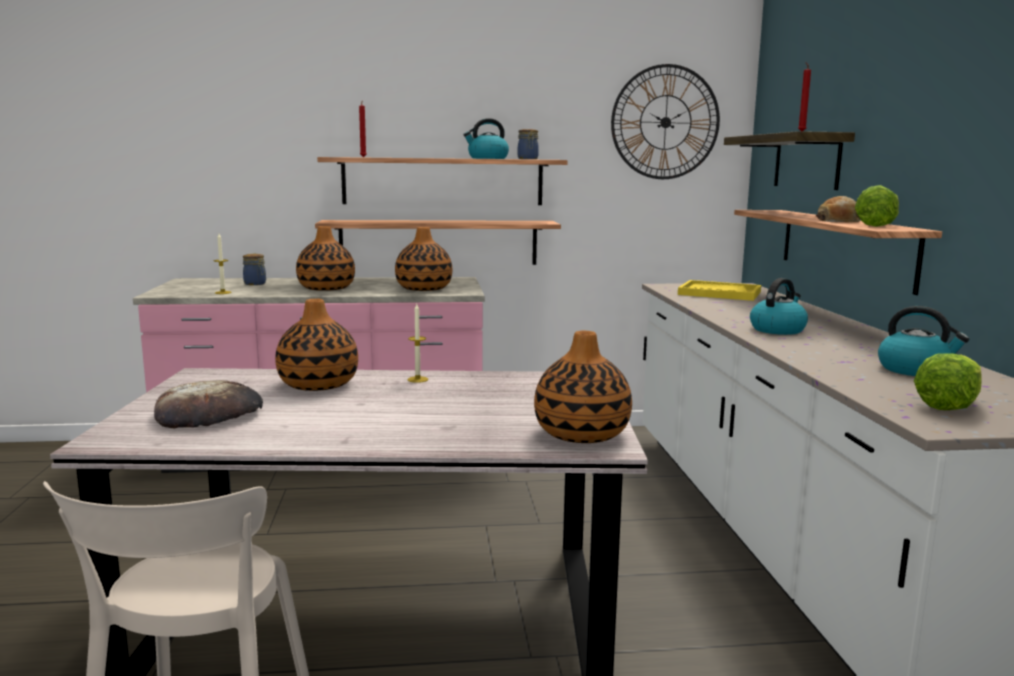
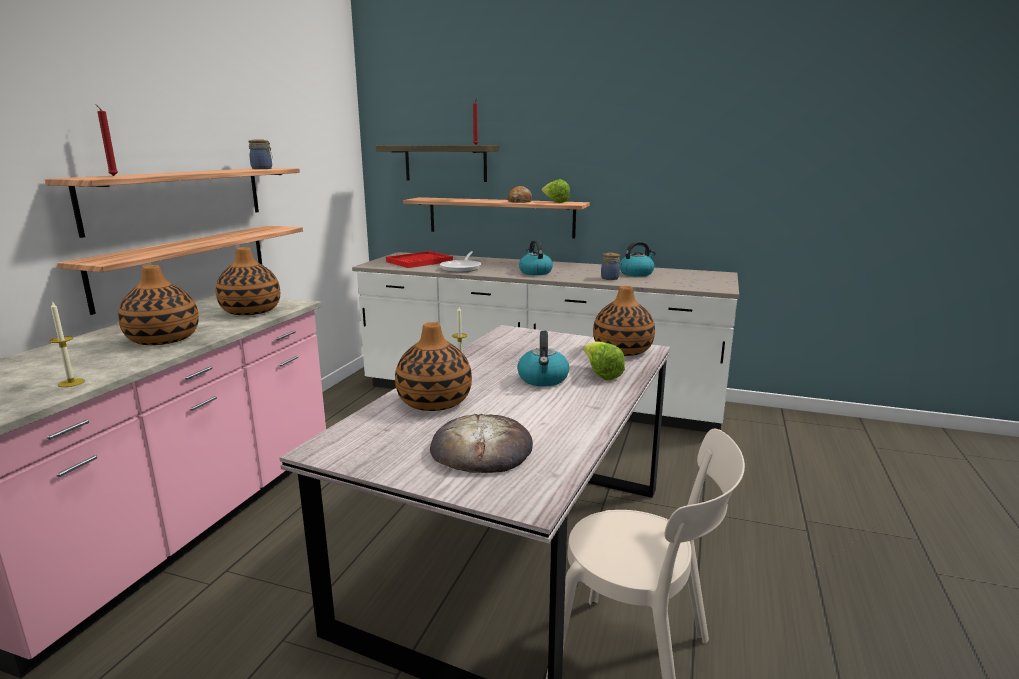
camera: 65 degrees left, 5 degrees up
jar [243,254,266,285] -> jar moved to [601,253,620,280]
kettle [463,118,509,159] -> kettle moved to [517,331,569,386]
wall clock [611,64,720,179] -> none
yellow tray [678,280,761,301] -> red tray [386,251,453,268]
lettuce [914,353,982,410] -> lettuce moved to [583,341,625,380]
none -> frying pan [440,251,481,272]

